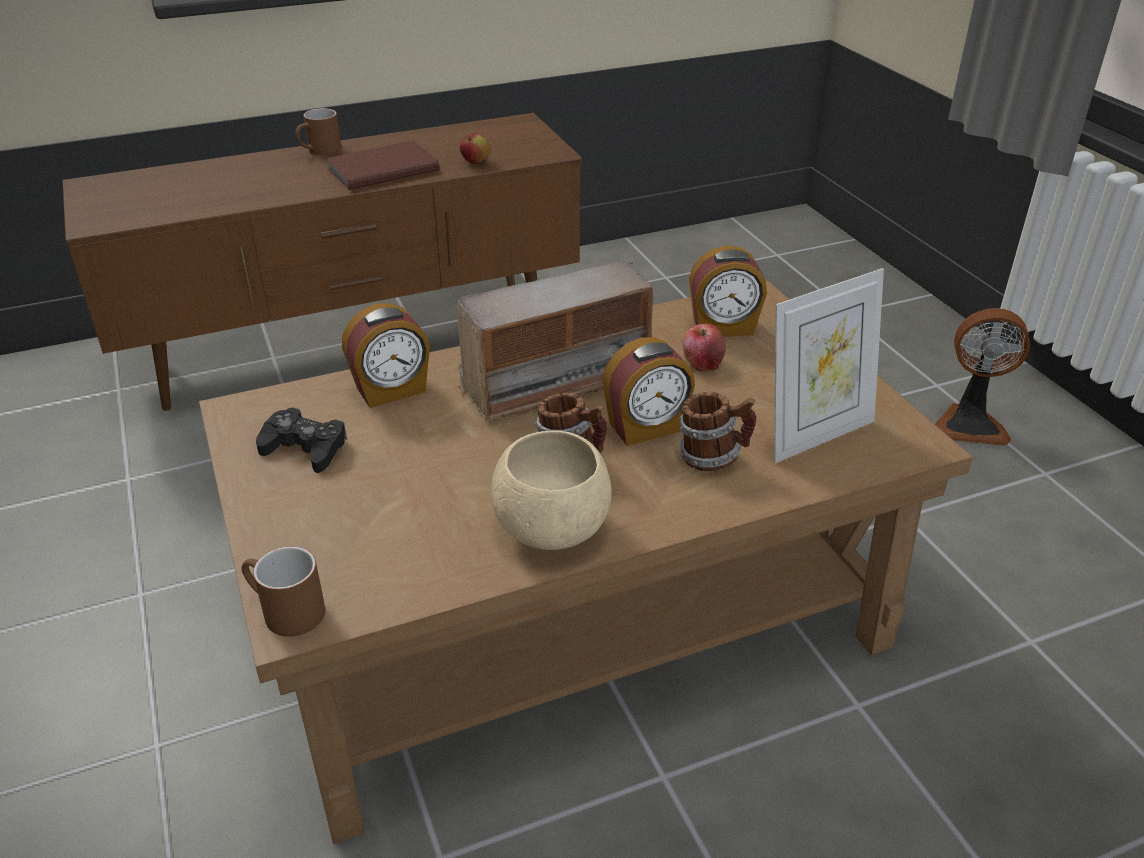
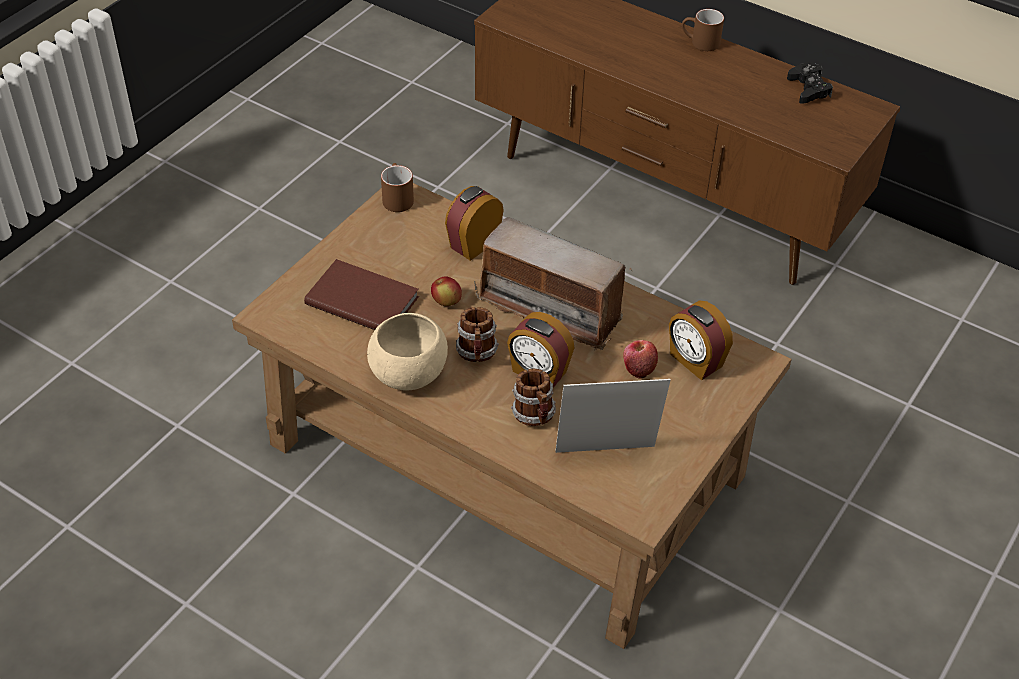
camera: 55 degrees right, 10 degrees up
brown mug [242,546,325,637] -> brown mug moved to [381,163,414,212]
black game controller [256,407,347,473] -> black game controller moved to [787,62,833,104]
brown book [326,140,440,190] -> brown book moved to [304,259,419,330]
alarm clock [342,303,430,408] -> alarm clock turned 105 degrees clockwise [445,186,504,261]
apple [460,133,491,164] -> apple moved to [431,276,462,306]
picture frame [774,268,884,463] -> picture frame turned 150 degrees clockwise [555,379,671,453]
fan [935,308,1030,446] -> none

